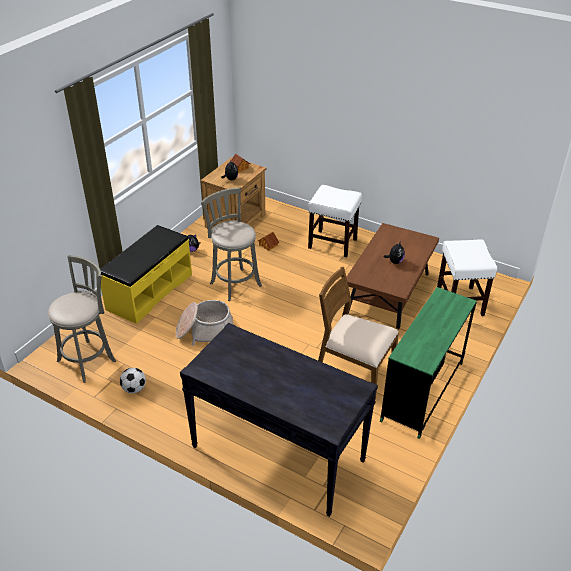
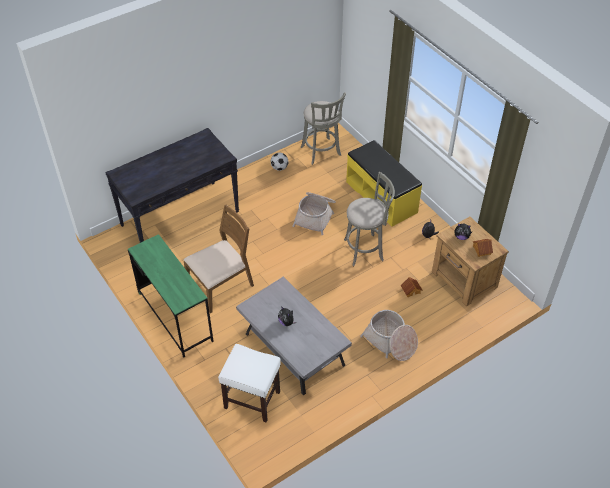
camera: 115 degrees right, 10 degrees up
white stool [308,185,362,257] -> basket [360,310,418,361]
brown coffee table [346,223,439,329] -> grey coffee table [236,277,352,395]

